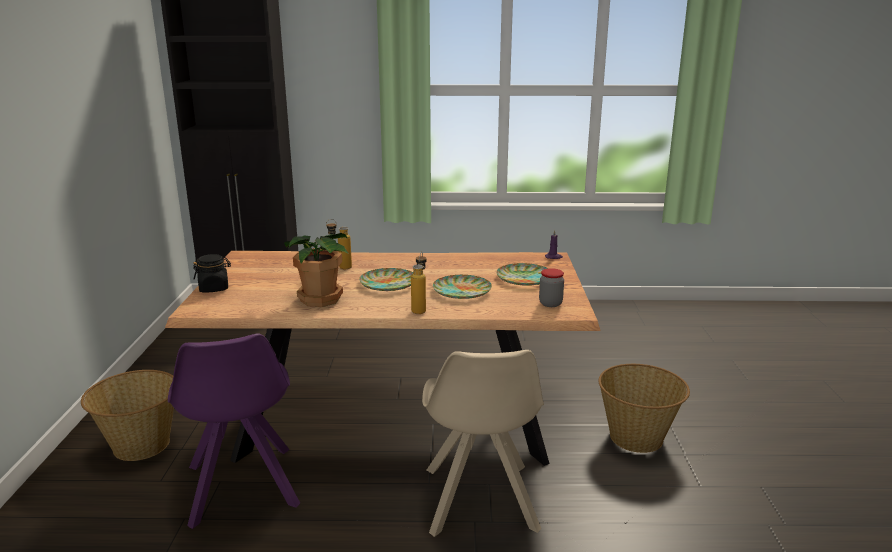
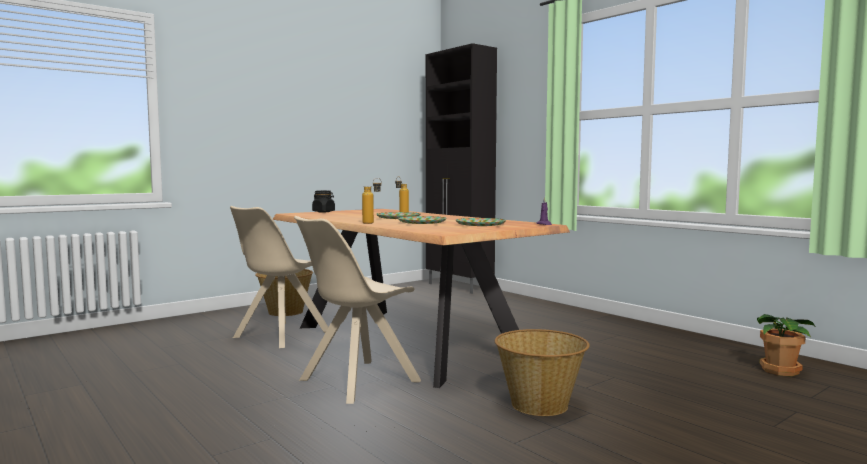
camera: 50 degrees right, 15 degrees down
purple chair [168,333,300,529] -> beige chair [230,206,328,348]
potted plant [284,233,349,307] -> potted plant moved to [757,314,815,376]
jar [539,268,564,307] -> none

